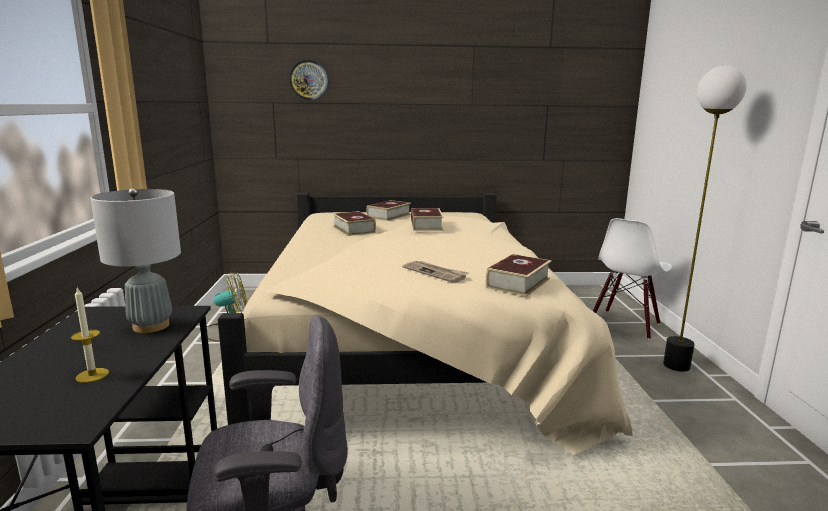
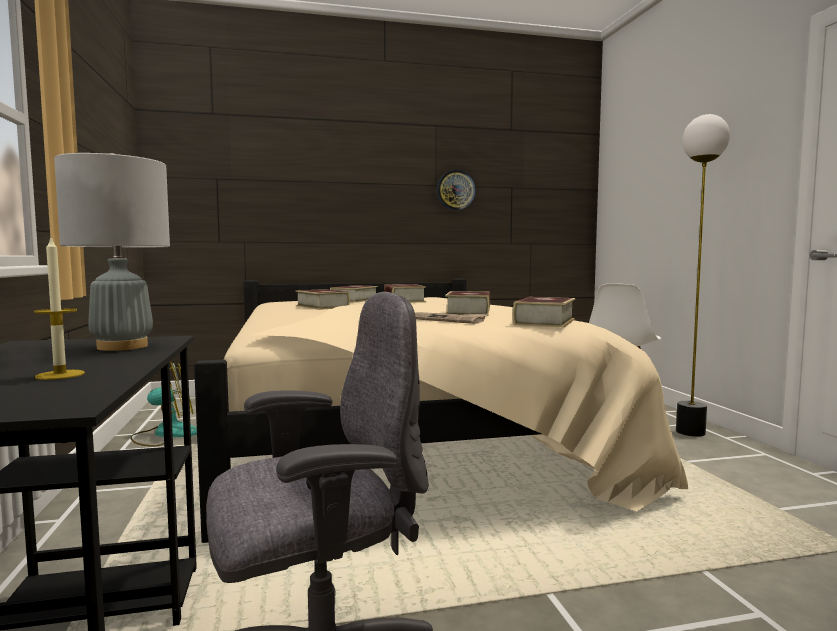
camera: 10 degrees left, 10 degrees down
wall clock [289,60,328,100] -> wall clock moved to [437,170,476,210]
none -> book [445,291,490,316]

